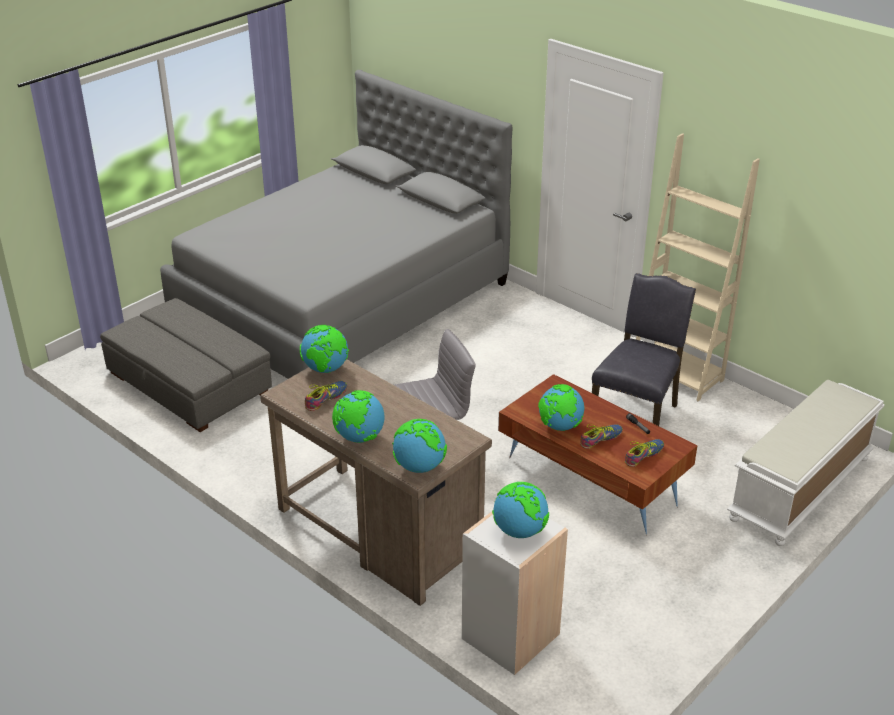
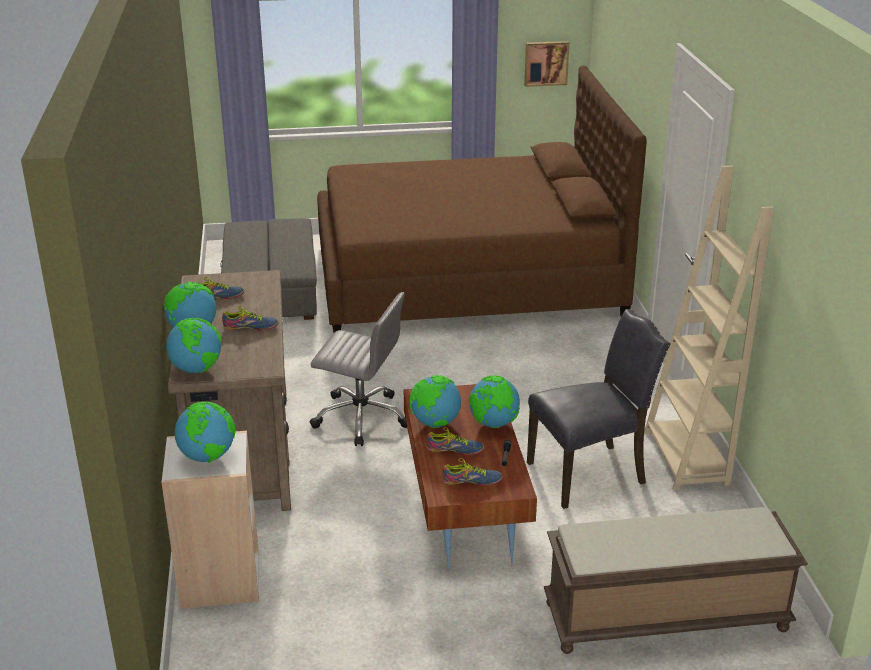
camera: 40 degrees right, 5 degrees down
grey bed [160,70,513,379] -> brown bed [317,66,646,333]
globe [300,325,349,373] -> globe moved to [469,375,520,428]
white bench [727,380,885,546] -> brown bench [544,507,808,654]
none -> shoe [222,306,278,331]
none -> picture [524,41,570,87]

